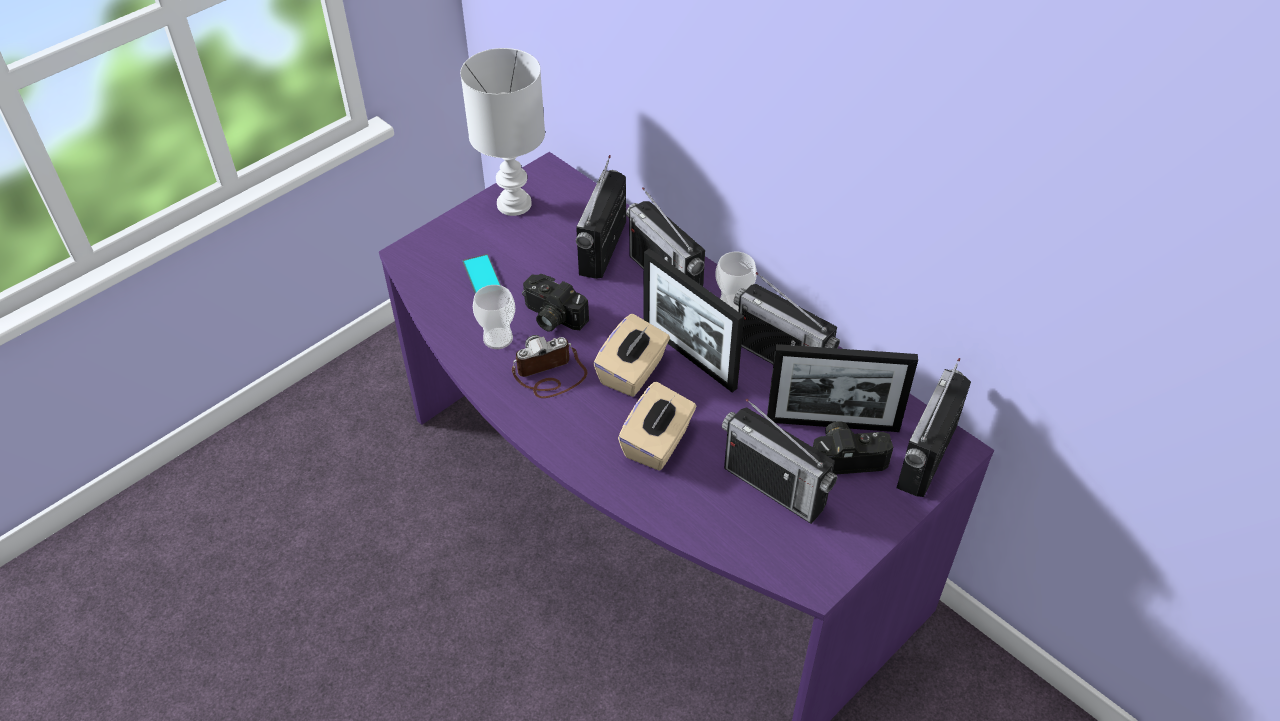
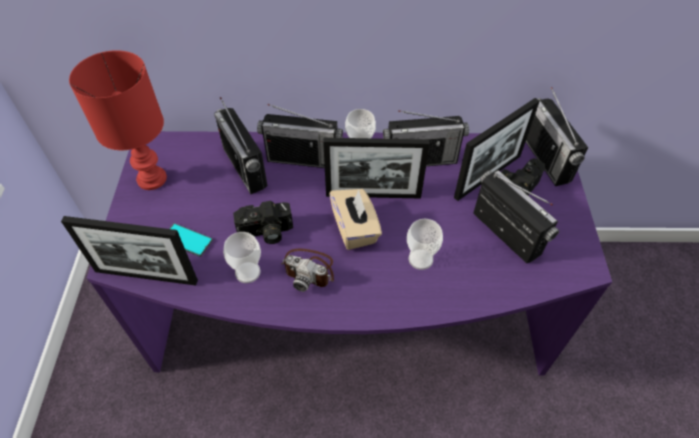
camera: 45 degrees left, 5 degrees up
white table lamp [460,48,545,216] -> red table lamp [69,50,167,190]
camera [512,335,587,398] -> camera turned 90 degrees counterclockwise [281,249,334,292]
beige tissue box [618,381,697,471] -> cup [407,219,443,270]
radio [722,398,837,524] -> radio turned 120 degrees counterclockwise [473,170,559,263]
none -> picture frame [61,216,198,285]

